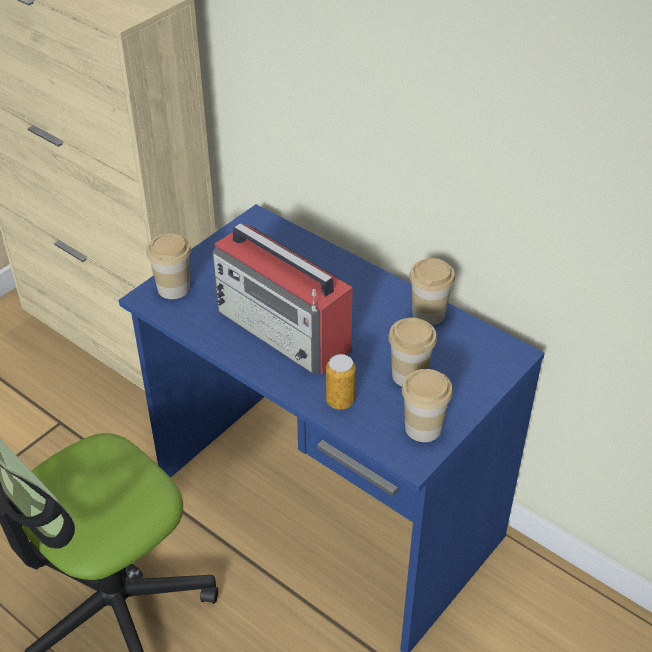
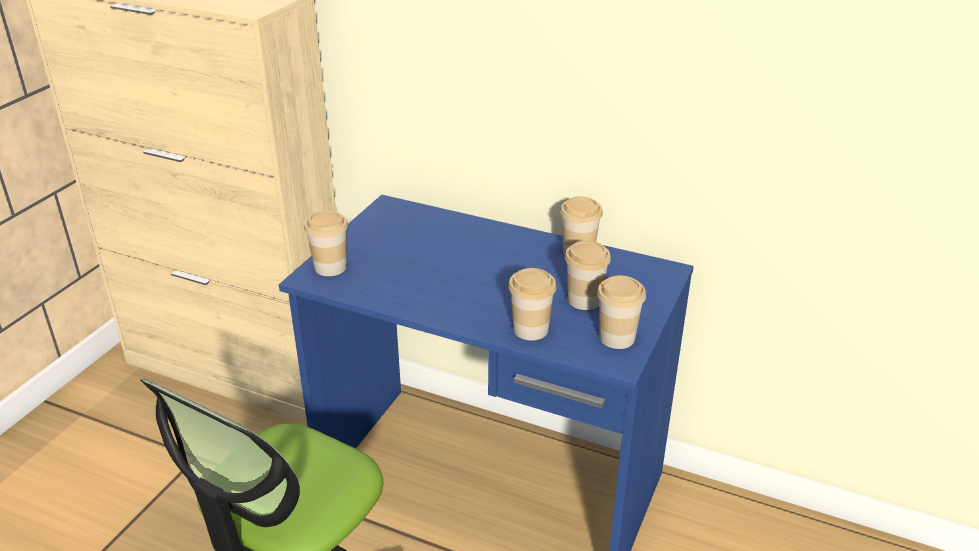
camera: 15 degrees left, 10 degrees down
radio [212,223,353,374] -> none
can [326,354,356,409] -> cup [508,268,557,341]

